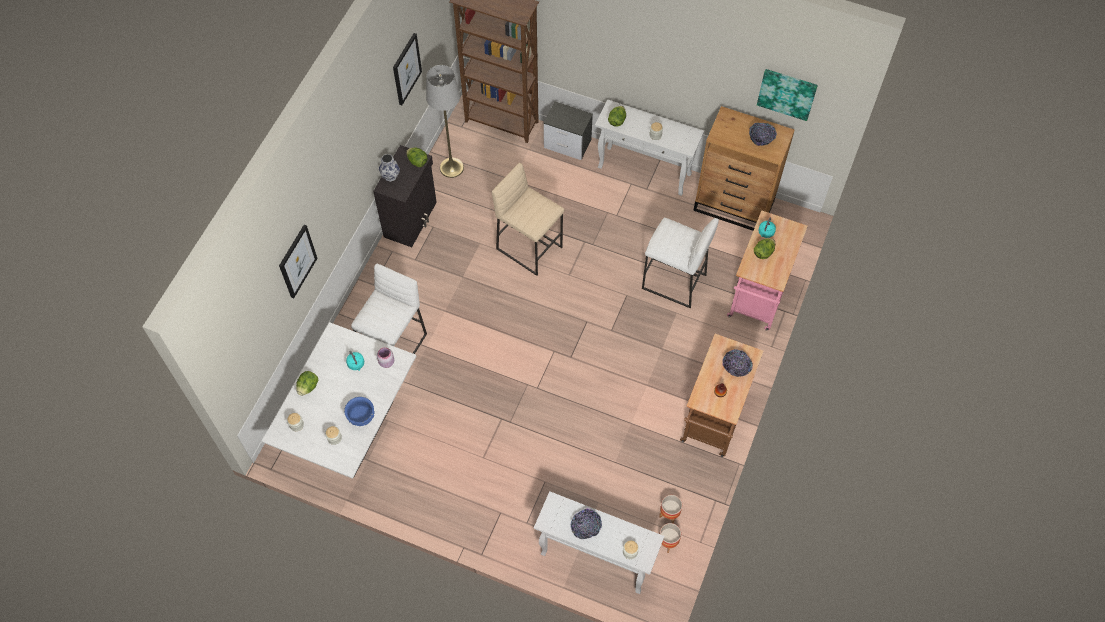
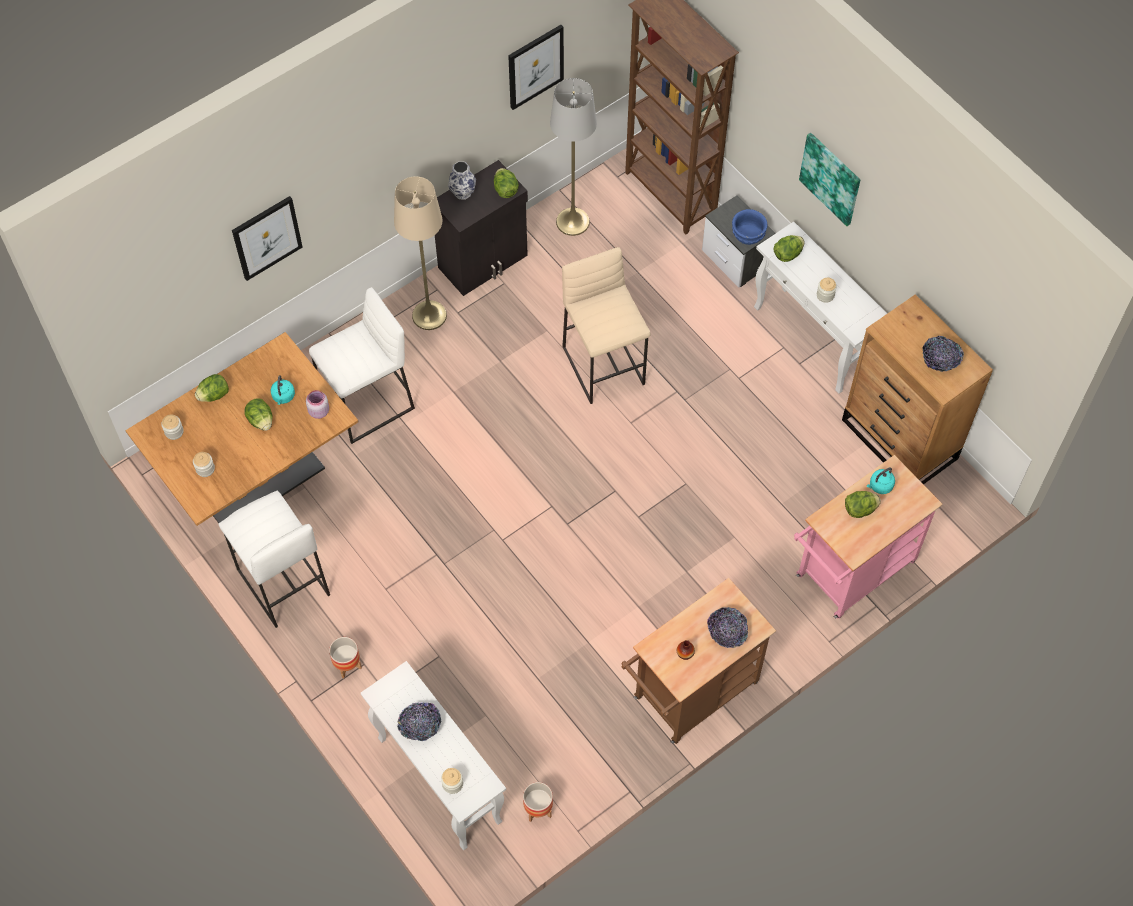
camera: 30 degrees right, 0 degrees up
white dining table [262,322,416,479] -> brown dining table [125,332,358,526]
blue bowl [344,397,375,426] -> blue bowl moved to [732,209,768,245]
white stool [642,218,719,308] -> white stool moved to [218,491,330,628]
planter [659,495,682,524] -> planter moved to [329,637,362,678]
picture [757,69,818,121] -> picture moved to [799,133,860,226]
none -> lettuce [245,398,272,431]
none -> beige floor lamp [394,176,447,330]

